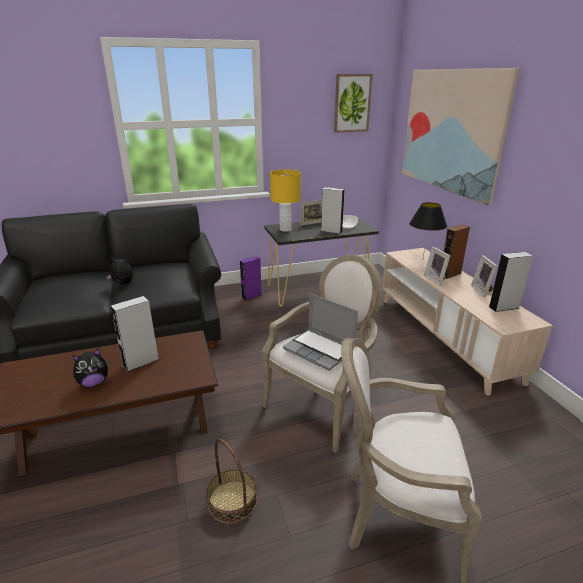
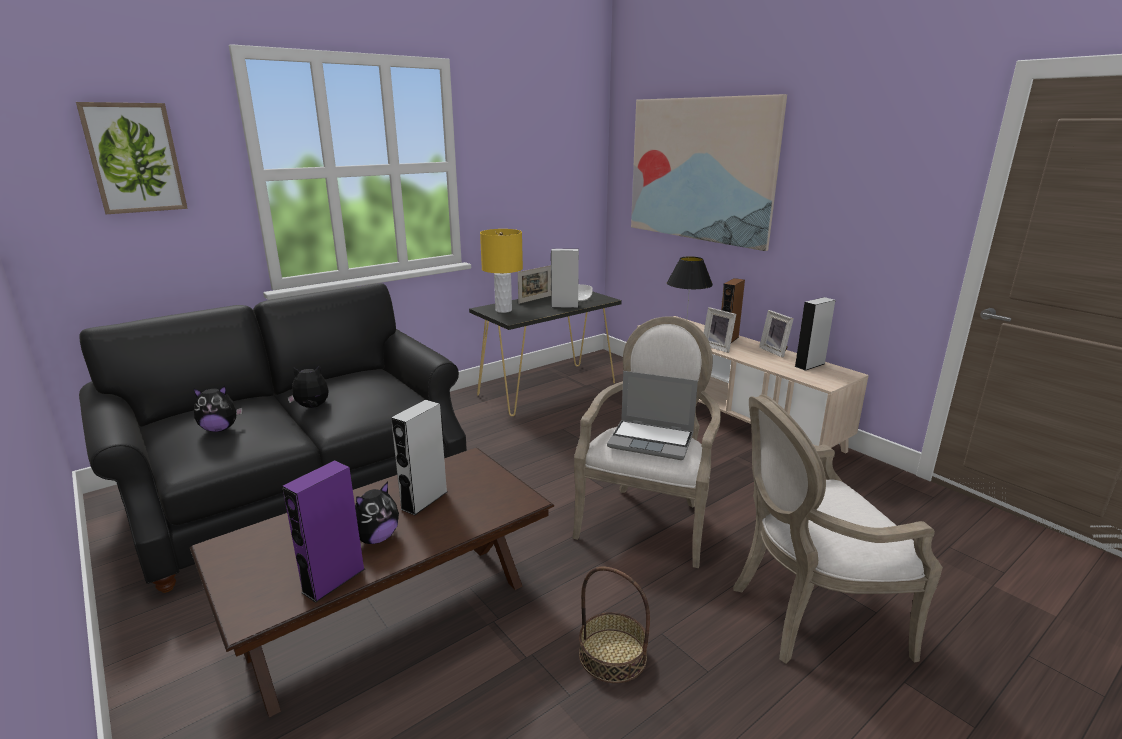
camera: 20 degrees left, 5 degrees down
purple speaker [240,256,262,301] -> purple speaker moved to [282,460,365,603]
picture [334,74,373,133] -> picture moved to [76,102,188,214]
none -> plush toy [193,386,242,432]

